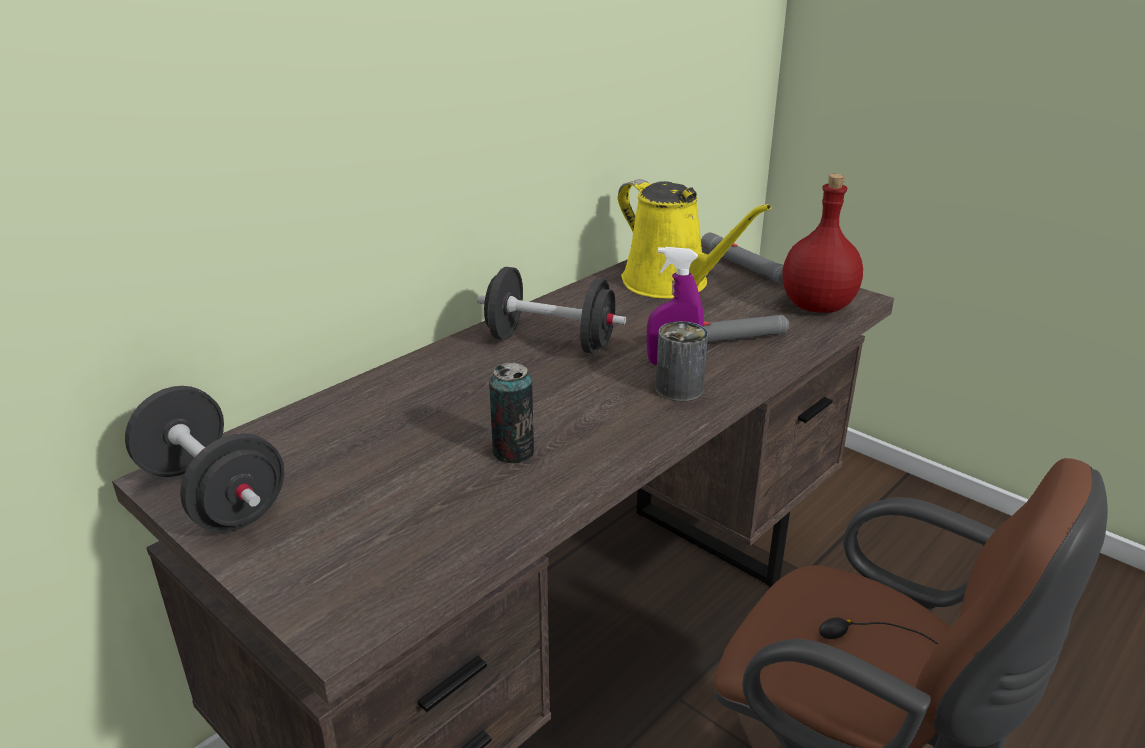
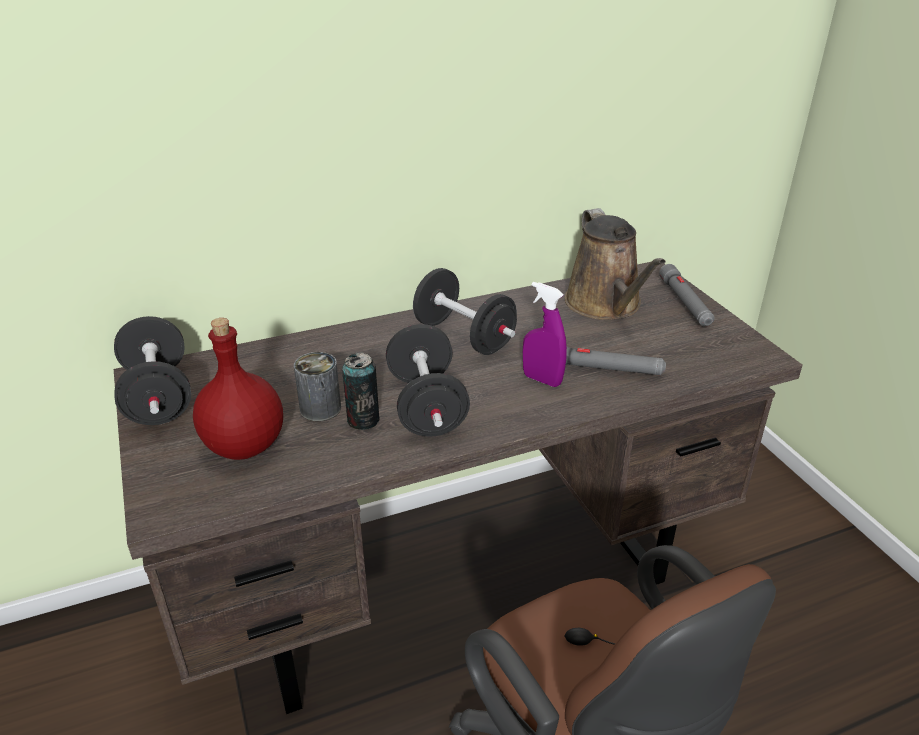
camera: 25 degrees right, 5 degrees up
yellow watering can [618,179,772,298] -> brown watering can [565,208,666,320]
can [656,321,708,401] -> can moved to [294,352,341,421]
red bottle [783,174,863,313] -> red bottle moved to [193,318,283,460]
none -> black dumbbell [386,324,470,437]

